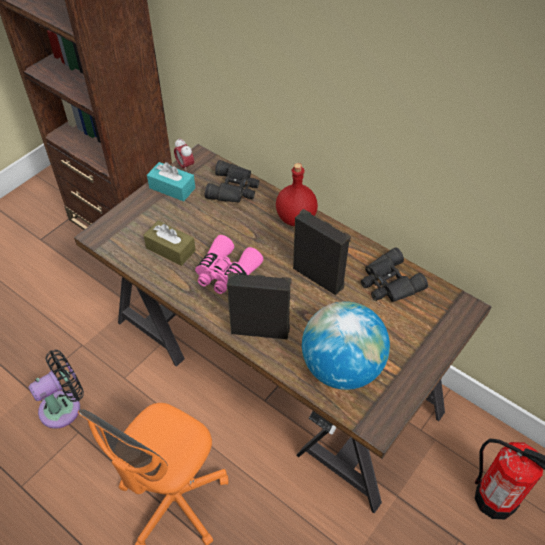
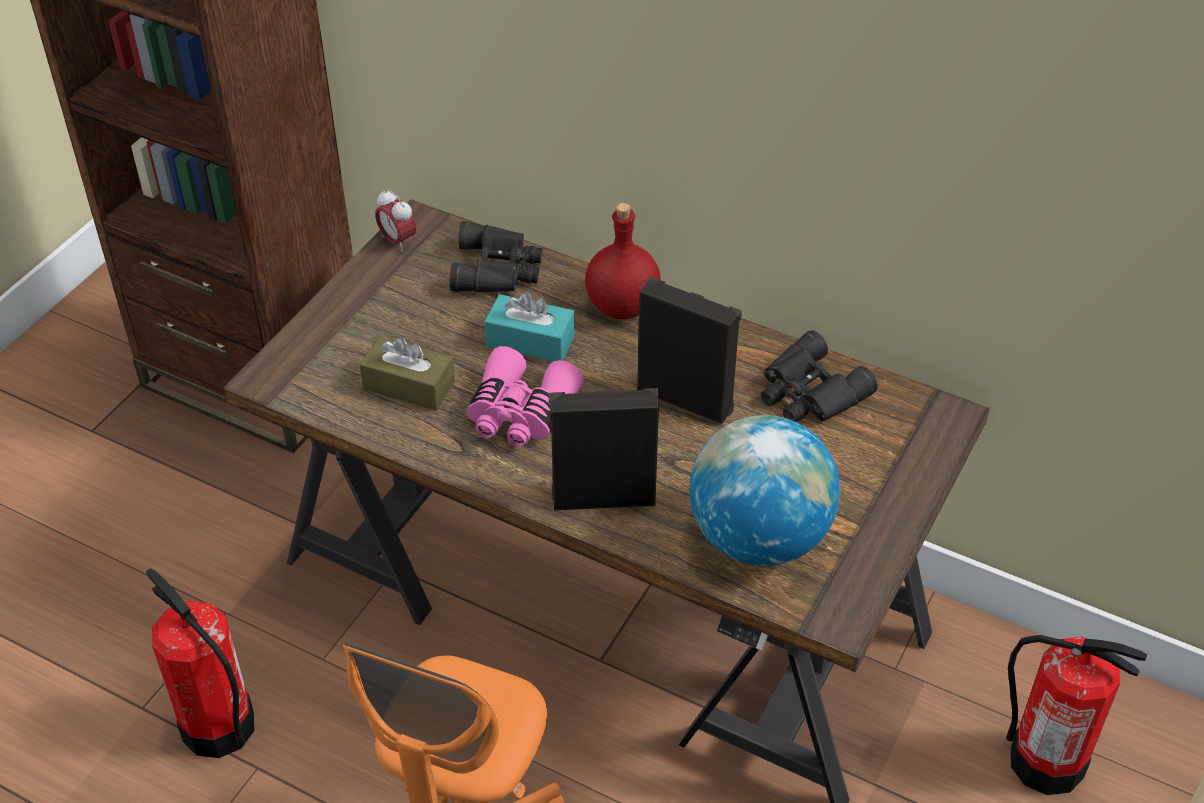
camera: 10 degrees left, 5 degrees down
black fan [28,350,84,429] -> fire extinguisher [146,568,254,758]
turquoise tissue box [147,162,195,201] -> turquoise tissue box moved to [485,292,575,361]

